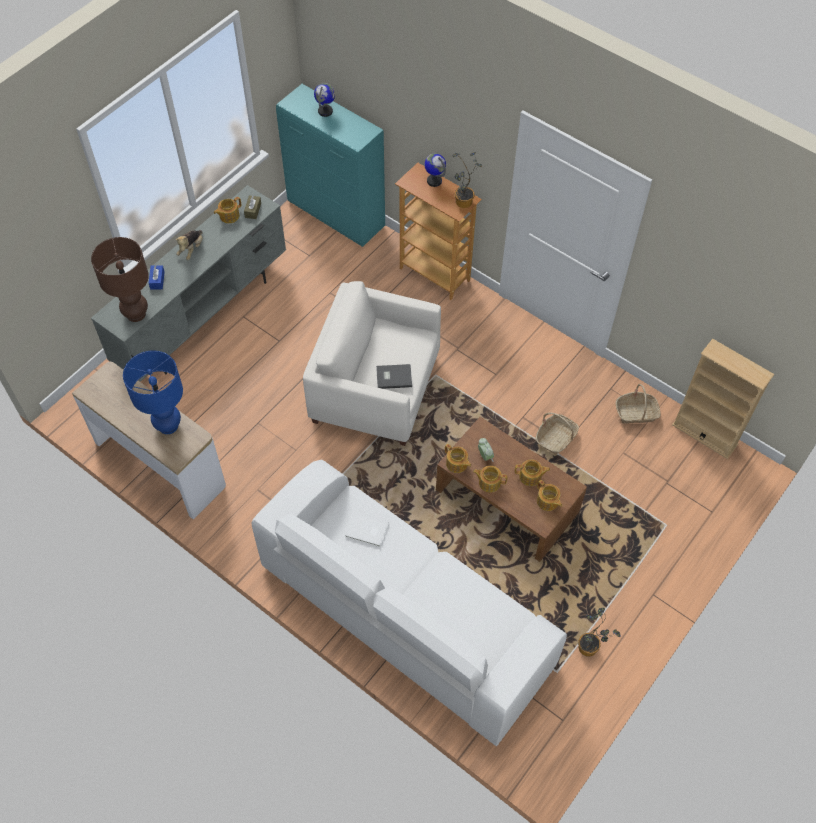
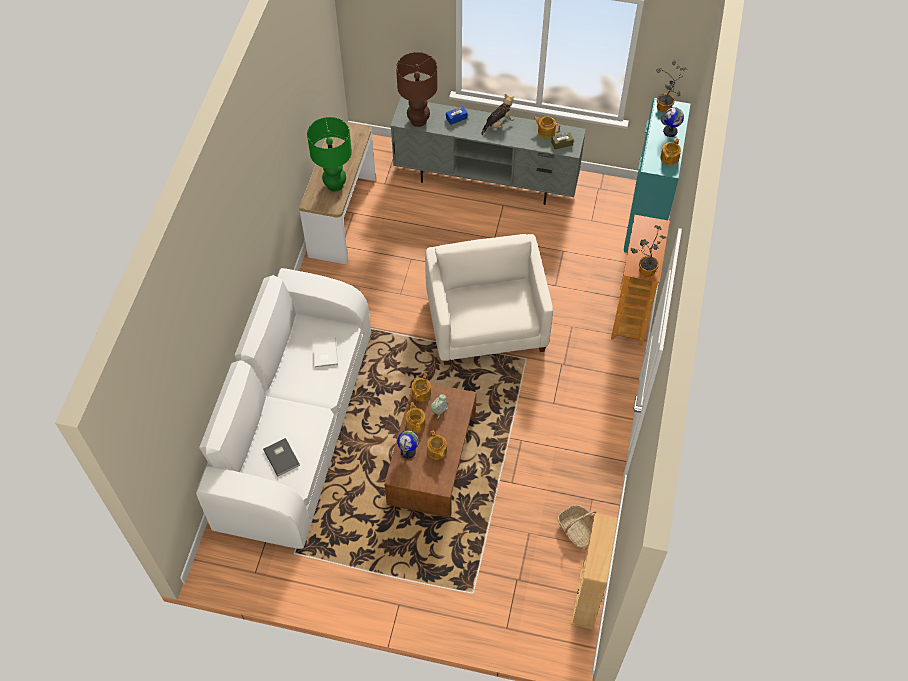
camera: 65 degrees right, 0 degrees up
blue table lamp [123,350,183,434] -> green table lamp [307,117,352,192]
plush toy [175,230,203,260] -> plush toy turned 150 degrees clockwise [481,94,514,135]
grey book [376,364,412,389] -> grey book moved to [263,438,300,476]
globe [424,153,446,187] -> globe moved to [397,430,419,458]
basket [536,413,579,455] -> none
teapot [537,480,562,511] -> teapot moved to [660,138,681,165]
potted plant [578,608,621,657] -> potted plant moved to [656,60,688,112]

